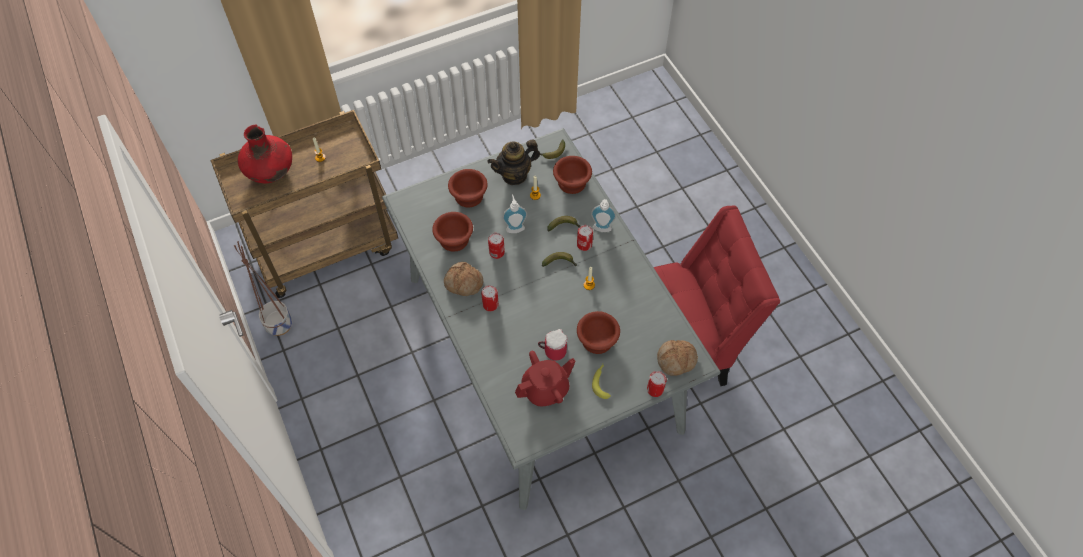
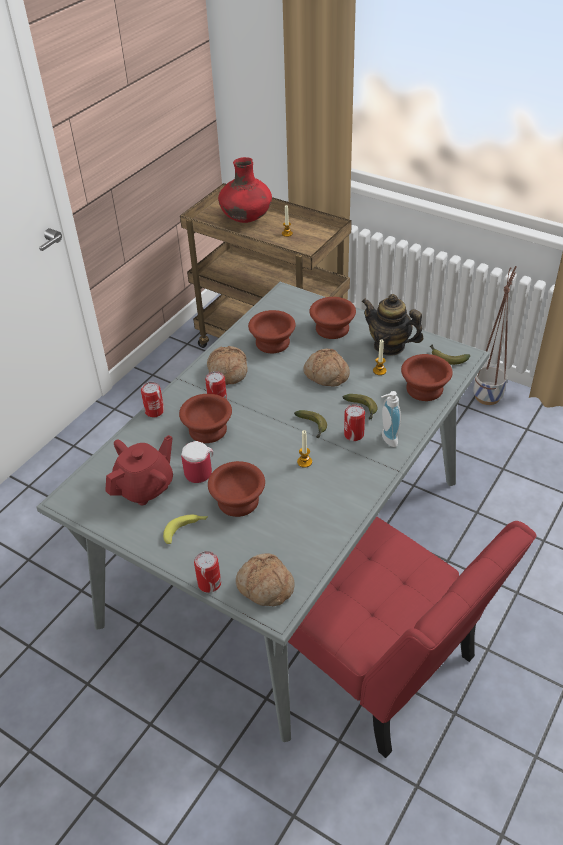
camera: 60 degrees right, 15 degrees down
planter [234,241,292,336] -> planter moved to [473,266,517,405]
can [488,233,505,259] -> can moved to [141,382,164,417]
soap dispenser [502,194,527,233] -> bread [304,349,350,387]
red teapot [515,351,575,406] -> red teapot turned 75 degrees counterclockwise [105,435,173,505]
none -> brown bowl [179,394,232,443]

